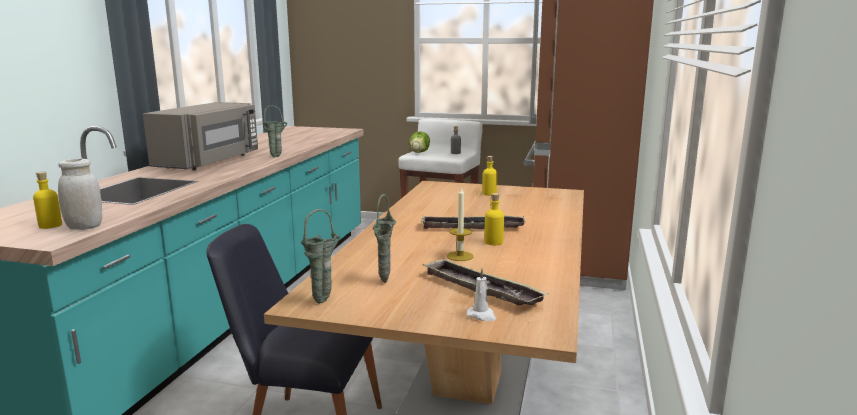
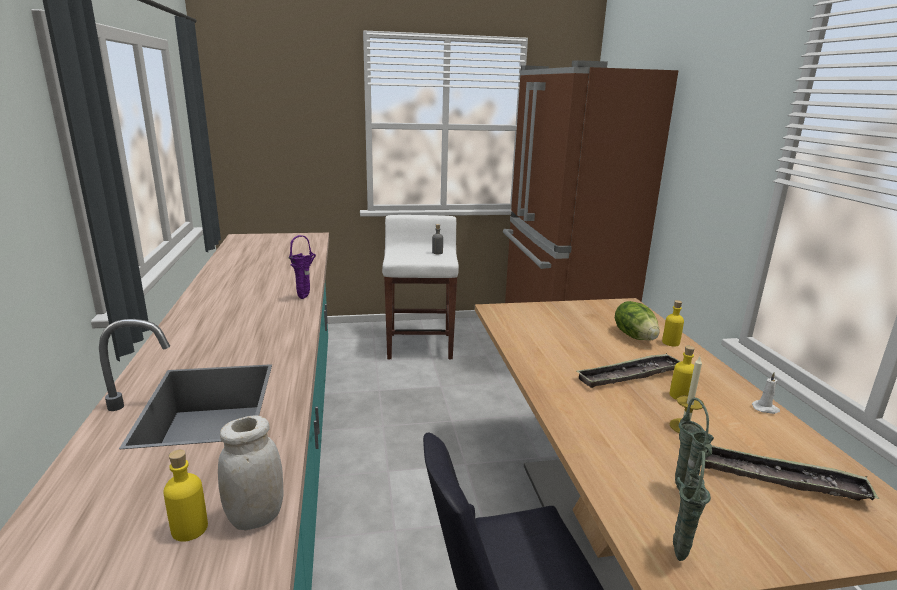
camera: 25 degrees left, 5 degrees up
grey microwave [143,102,258,170] -> none
green vase [263,105,287,157] -> purple vase [289,235,316,299]
lettuce [409,131,430,153] -> lettuce moved to [615,301,659,340]
white candle [466,269,496,321] -> white candle moved to [752,372,780,414]
yellow bottle [482,156,497,196] -> yellow bottle moved to [662,300,684,346]

